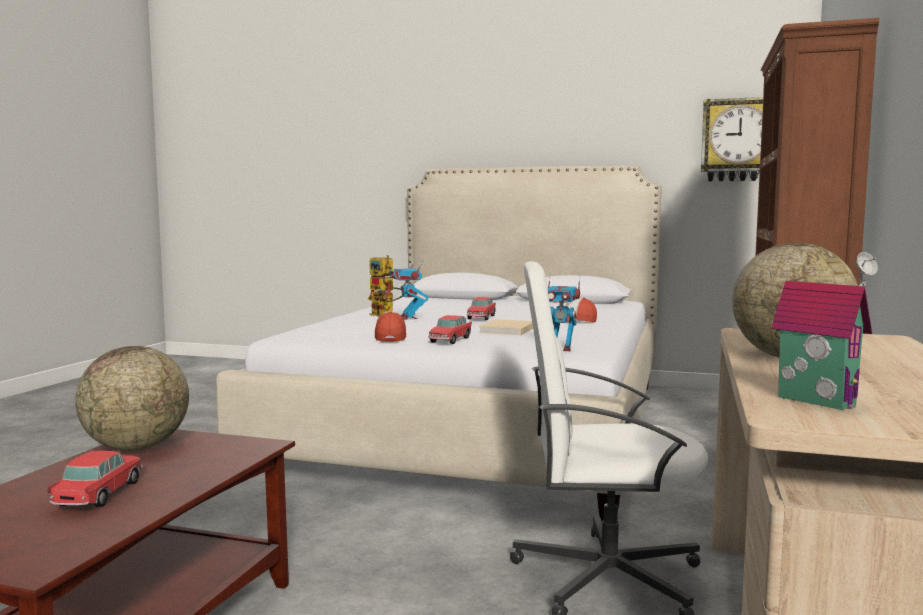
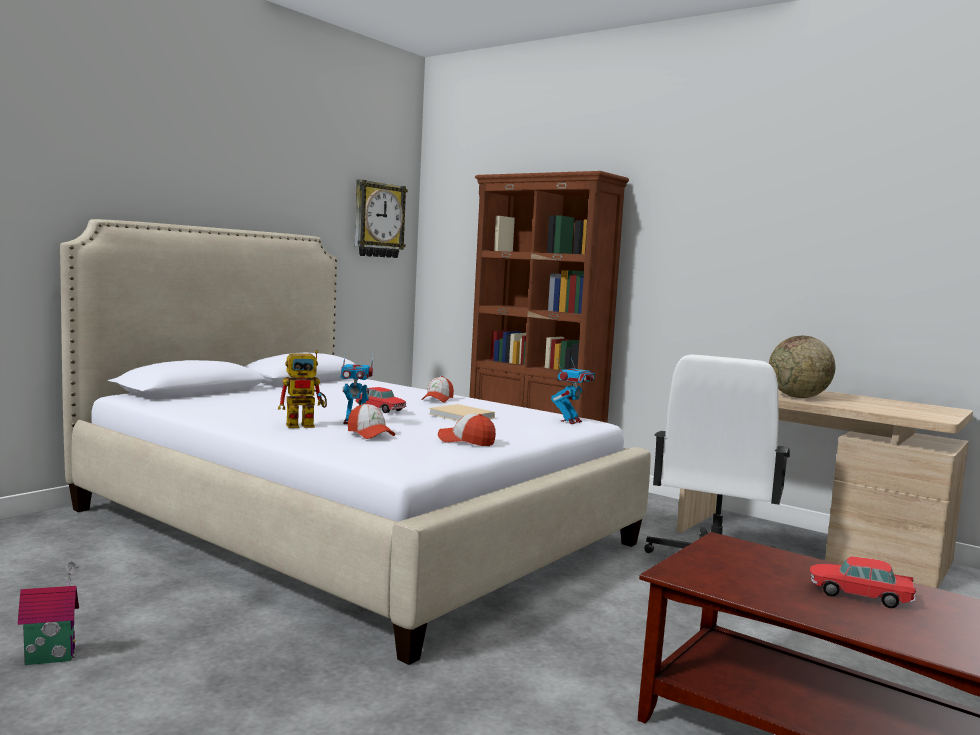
camera: 70 degrees left, 0 degrees up
globe [75,346,189,451] -> none
toy car [428,315,472,344] -> none
toy house [771,252,878,410] -> toy house moved to [17,561,79,665]
none -> cap [348,403,395,439]

